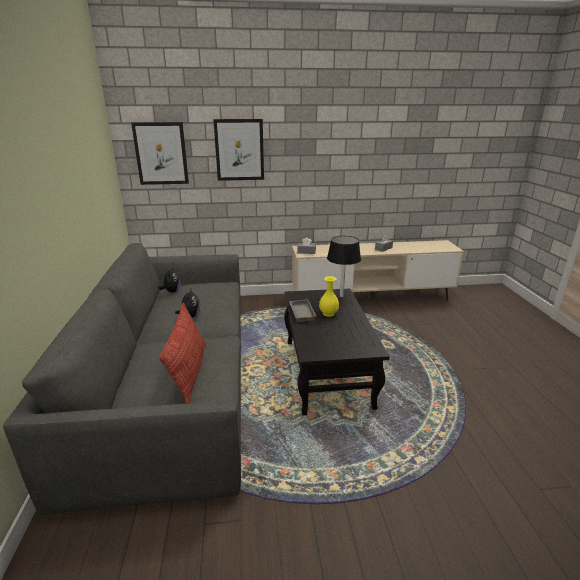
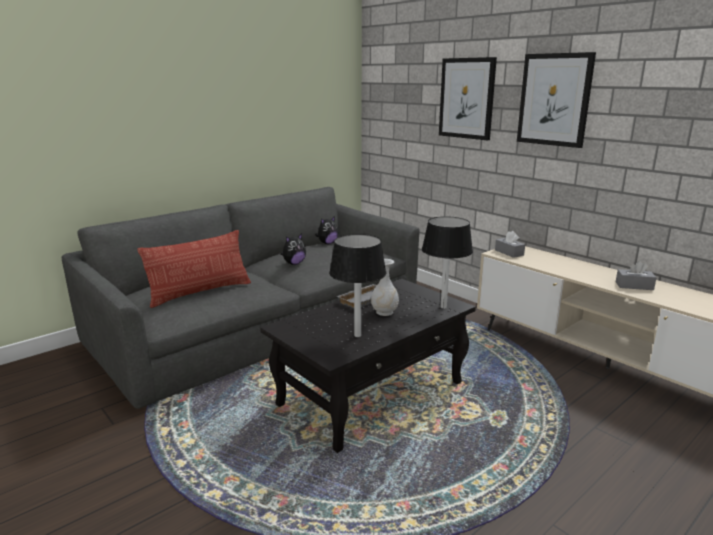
camera: 55 degrees right, 5 degrees down
picture [131,122,189,185] -> picture moved to [517,52,596,148]
yellow vase [319,276,339,317] -> white vase [371,259,399,316]
none -> black table lamp [329,234,386,337]

